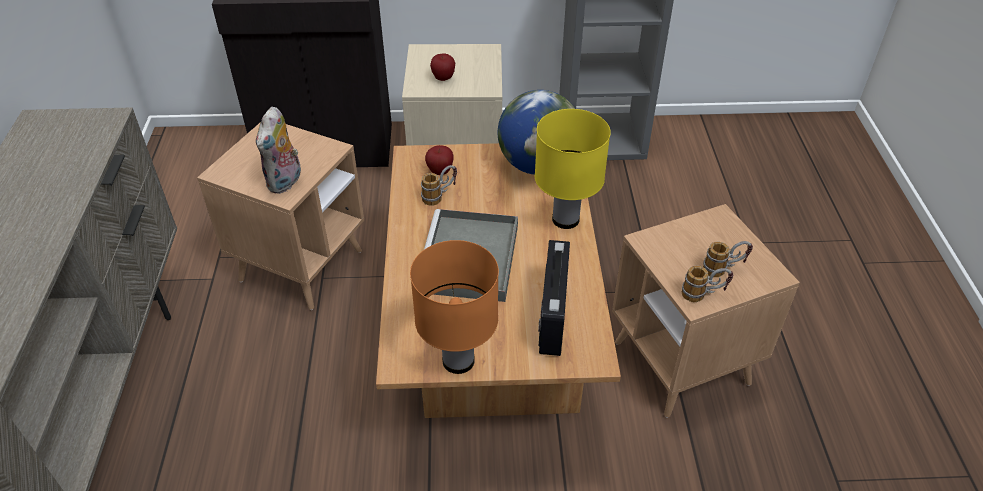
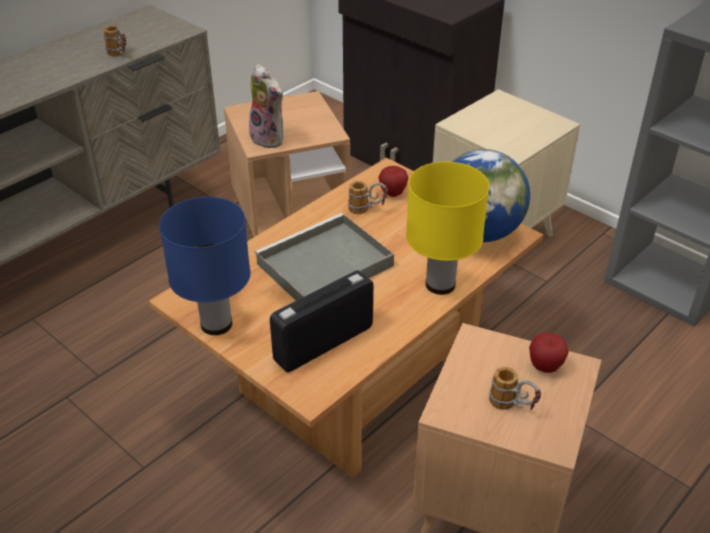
camera: 45 degrees right, 5 degrees down
plush toy [256,107,301,194] -> plush toy turned 105 degrees counterclockwise [248,64,284,149]
orange table lamp [410,240,499,374] -> blue table lamp [159,197,251,335]
apple [430,53,455,81] -> apple moved to [529,333,569,373]
mug [682,266,734,302] -> mug moved to [103,25,127,56]

